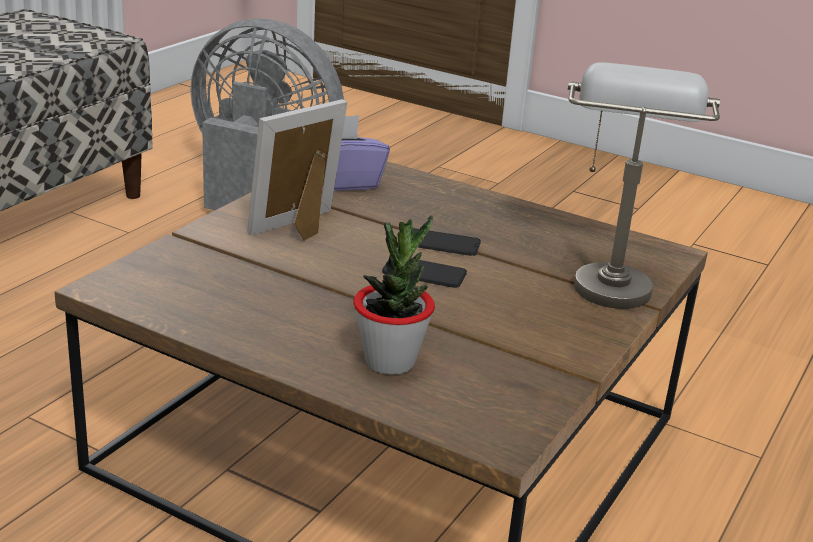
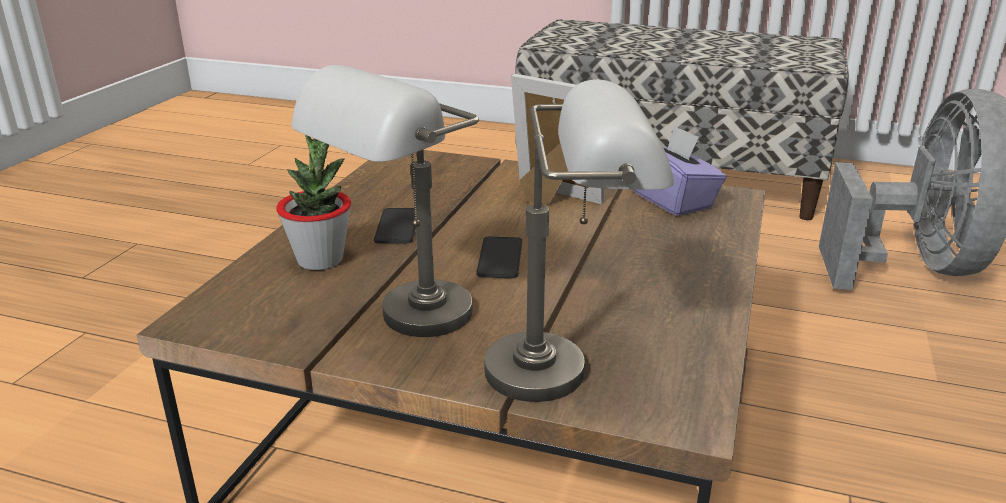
camera: 80 degrees right, 0 degrees up
phone [413,228,481,256] -> phone moved to [374,208,416,244]
none -> grey table lamp [291,65,479,337]

